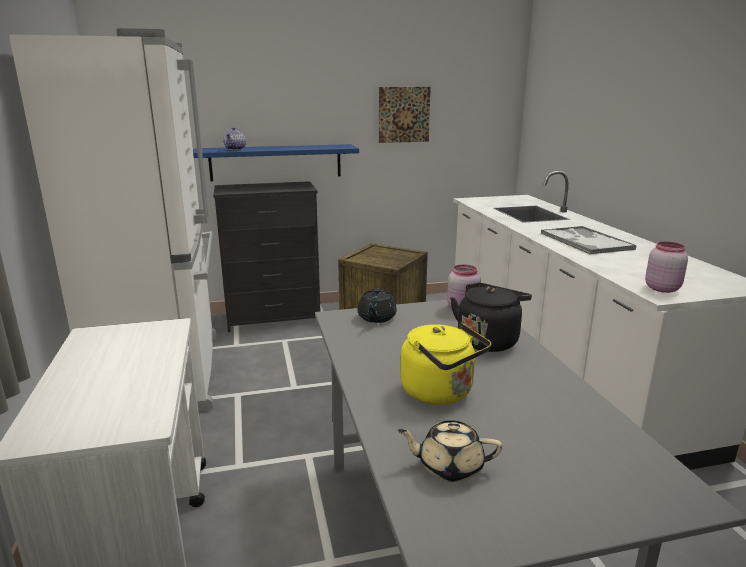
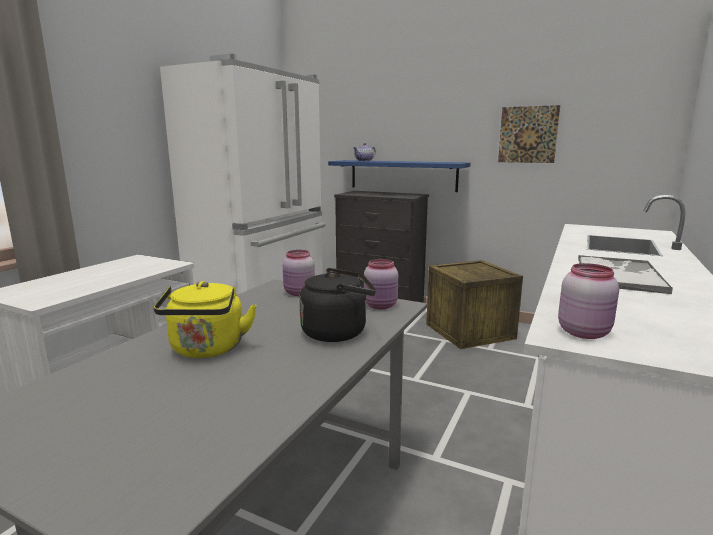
camera: 40 degrees right, 5 degrees down
black teapot [357,288,397,323] -> pink jar [283,250,315,296]
beige teapot [398,420,502,482] -> none

